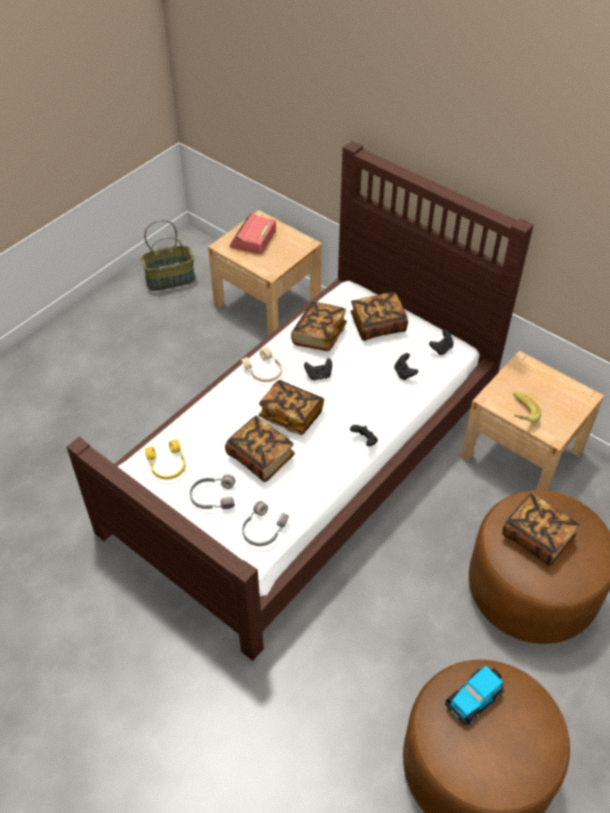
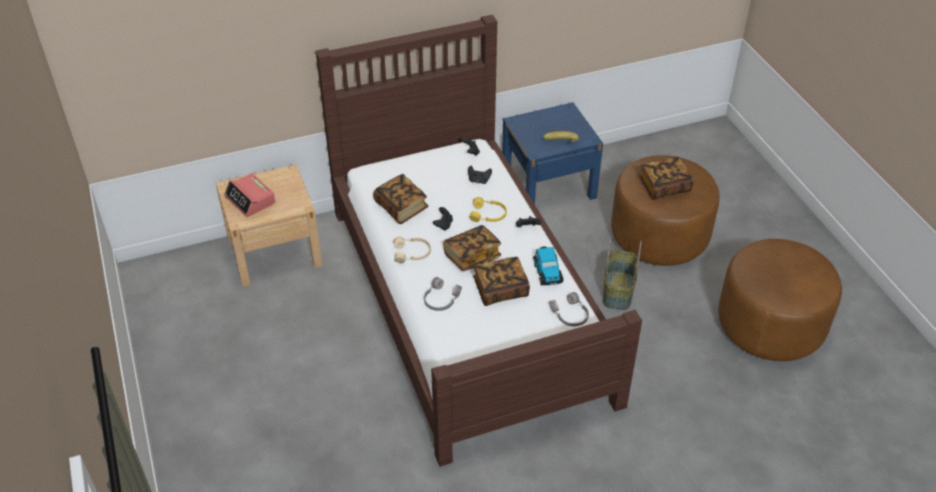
camera: 60 degrees left, 5 degrees down
basket [141,220,195,291] -> basket moved to [603,236,642,310]
yellow headphones [145,439,186,479] -> yellow headphones moved to [469,197,507,222]
grey headphones [190,474,235,509] -> grey headphones moved to [424,277,462,311]
book [350,292,408,341] -> none
toy car [445,665,504,725] -> toy car moved to [533,246,563,286]
beige nightstand [461,351,604,491] -> blue nightstand [502,102,603,204]

